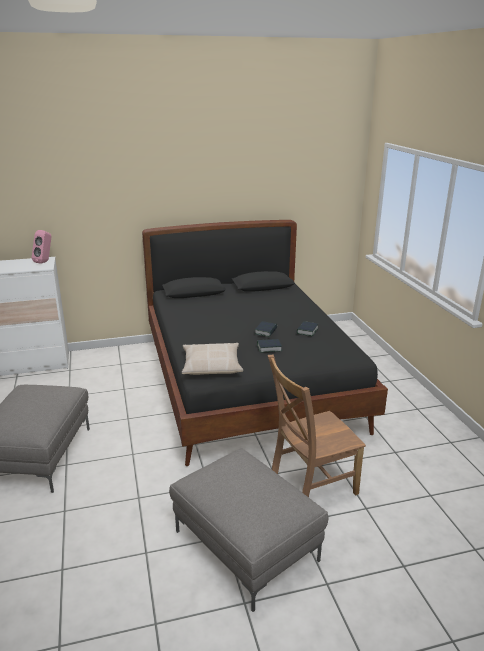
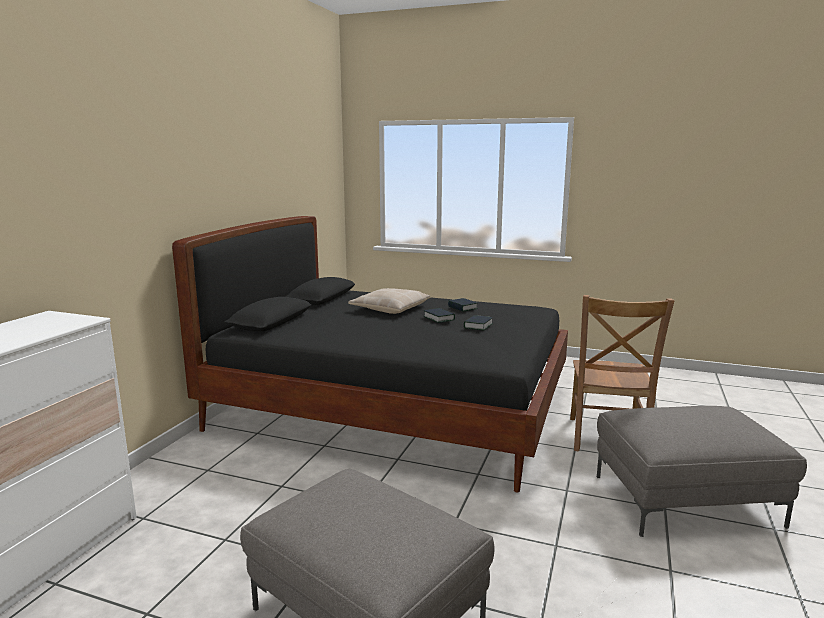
camera: 55 degrees left, 10 degrees down
pink speaker [32,230,51,264] -> none
beige pillow [182,343,243,375] -> beige pillow moved to [348,288,430,314]

